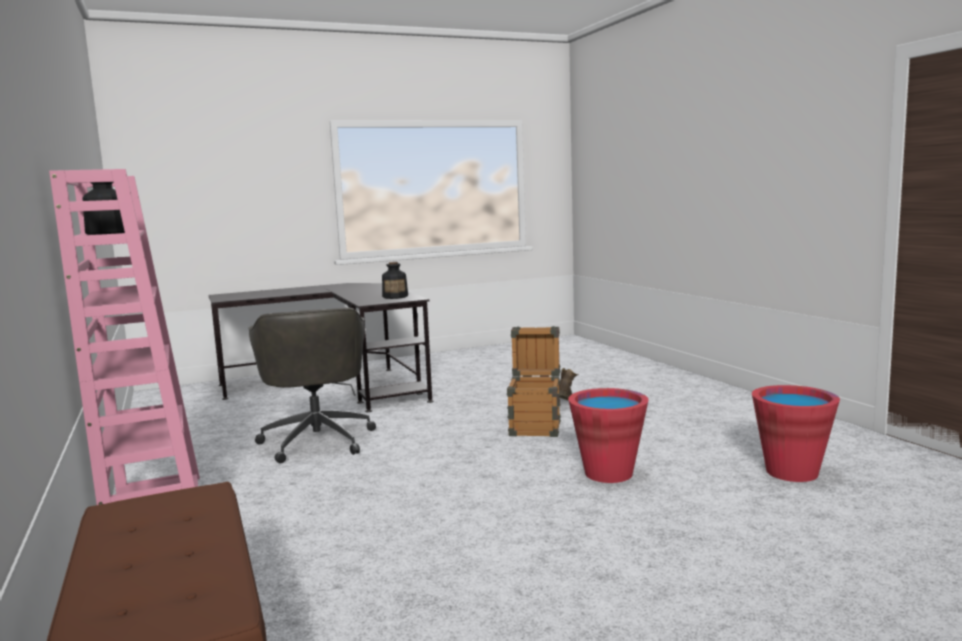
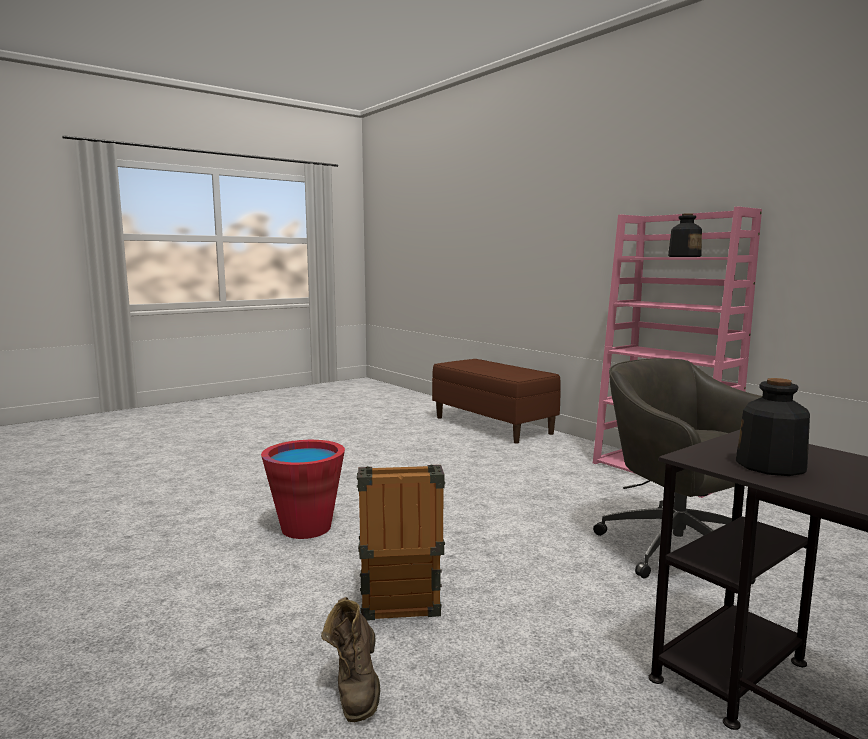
camera: 165 degrees right, 0 degrees up
red bucket [752,385,840,482] -> none

